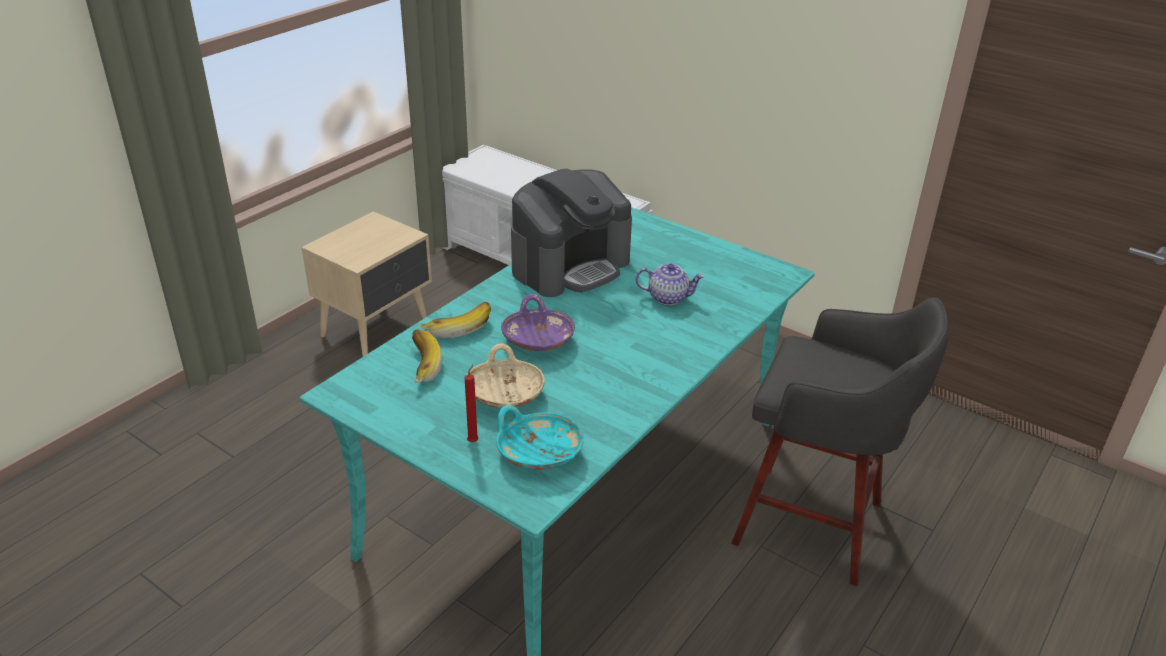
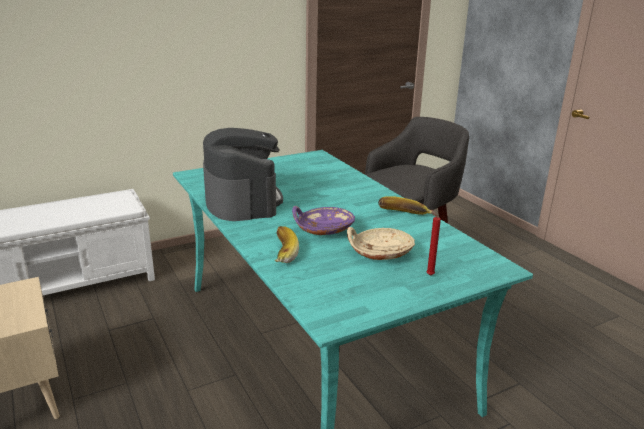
camera: 65 degrees left, 10 degrees down
banana [412,329,443,382] -> banana moved to [378,196,432,215]
turquoise bowl [496,405,584,470] -> none
teapot [636,264,704,305] -> none

